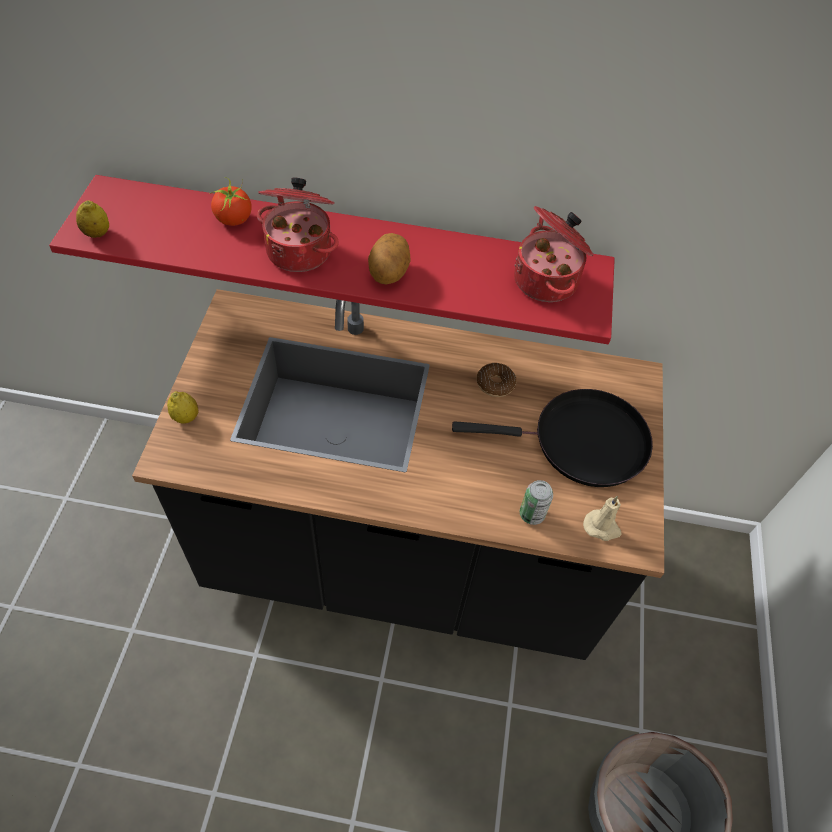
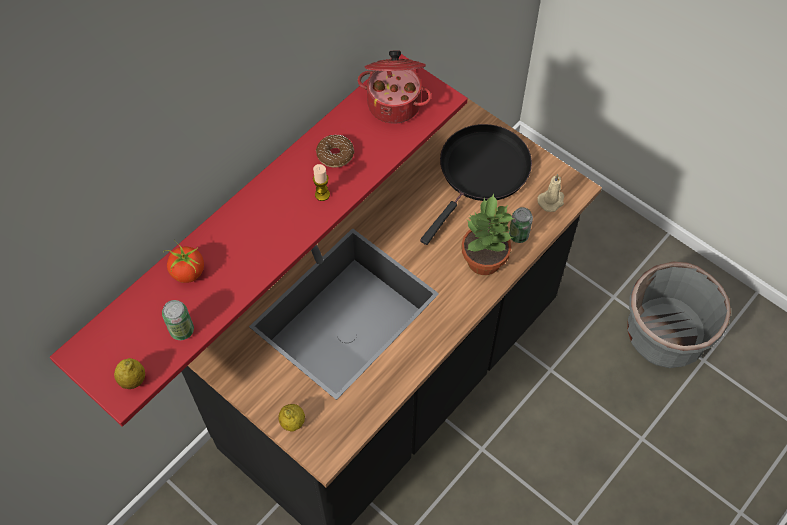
camera: 55 degrees left, 5 degrees up
cooking pot [257,177,339,272] -> none
potato [368,233,410,285] -> candle [313,164,330,201]
donut [477,363,516,397] -> donut moved to [316,135,354,168]
none -> can [162,300,194,340]
none -> potted plant [461,194,515,275]

